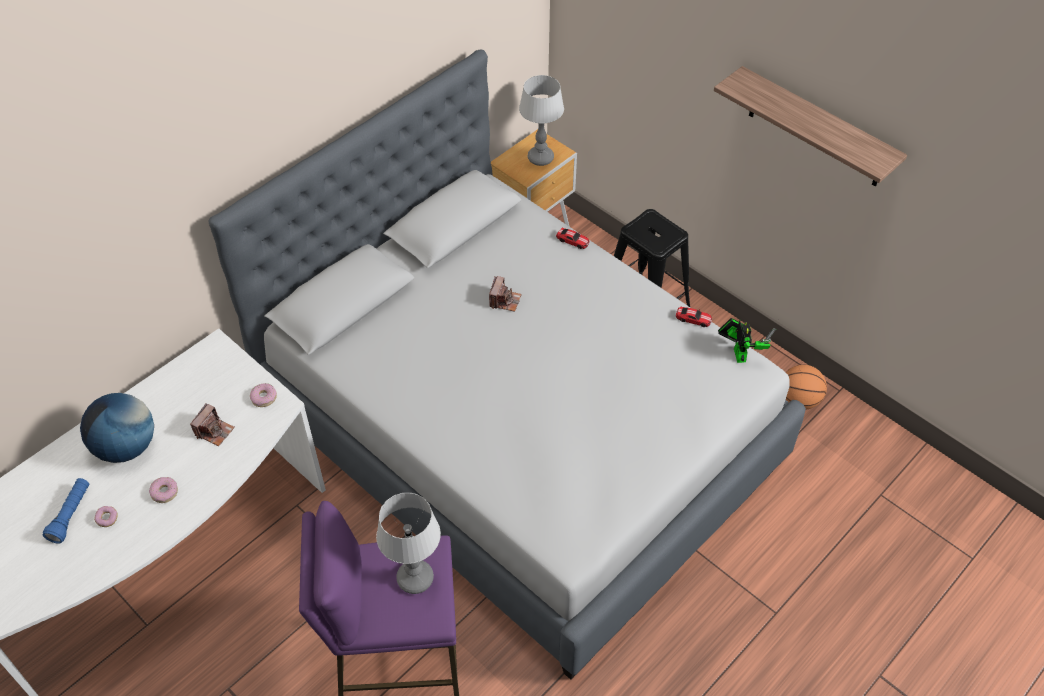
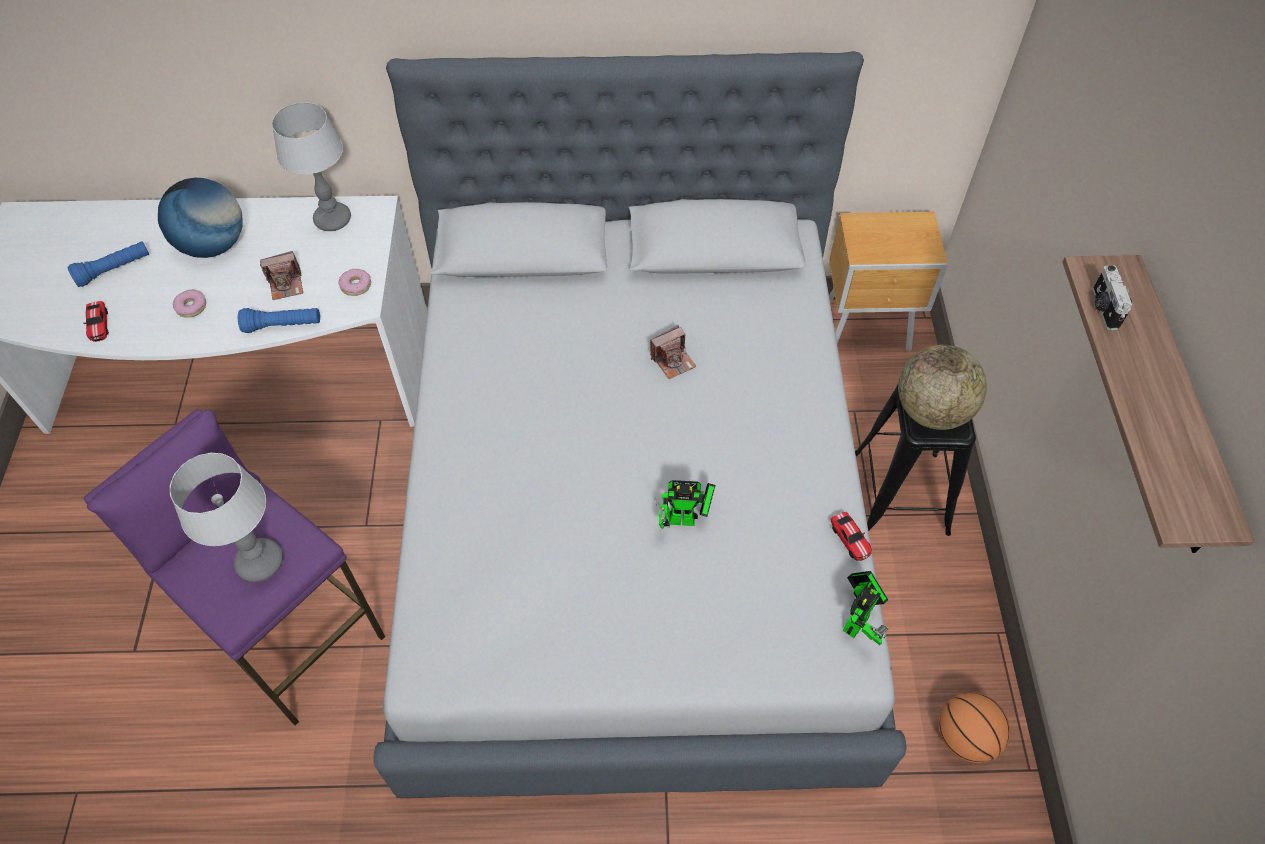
camera: 45 degrees right, 5 degrees up
donut [94,506,118,527] -> none
table lamp [519,75,564,166] -> table lamp moved to [272,102,351,231]
toy car [556,228,589,249] -> toy car moved to [83,301,109,342]
none -> blue flashlight [238,308,320,333]
none -> toy robot [654,480,715,529]
none -> globe [898,345,987,430]
none -> camera [1093,265,1132,330]

